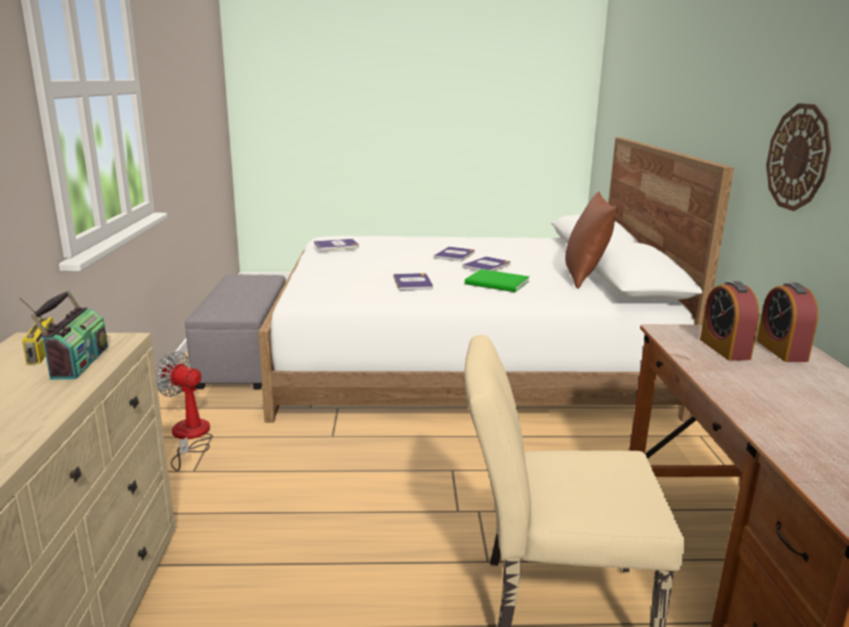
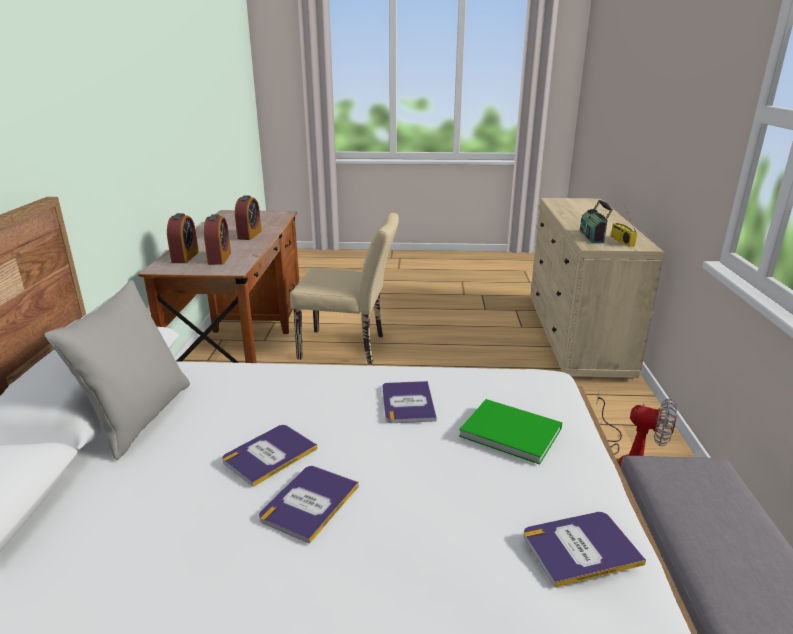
camera: 175 degrees left, 5 degrees up
green book [465,269,530,292] -> green book moved to [459,399,562,465]
brown pillow [565,191,618,289] -> grey pillow [44,280,190,460]
wall clock [766,103,831,211] -> none
none -> alarm clock [235,195,262,240]

